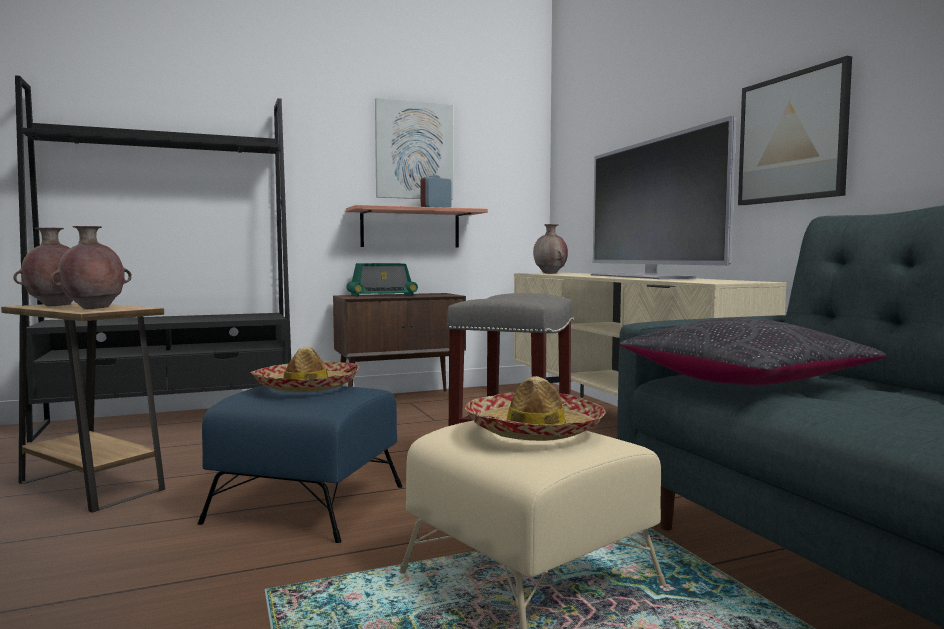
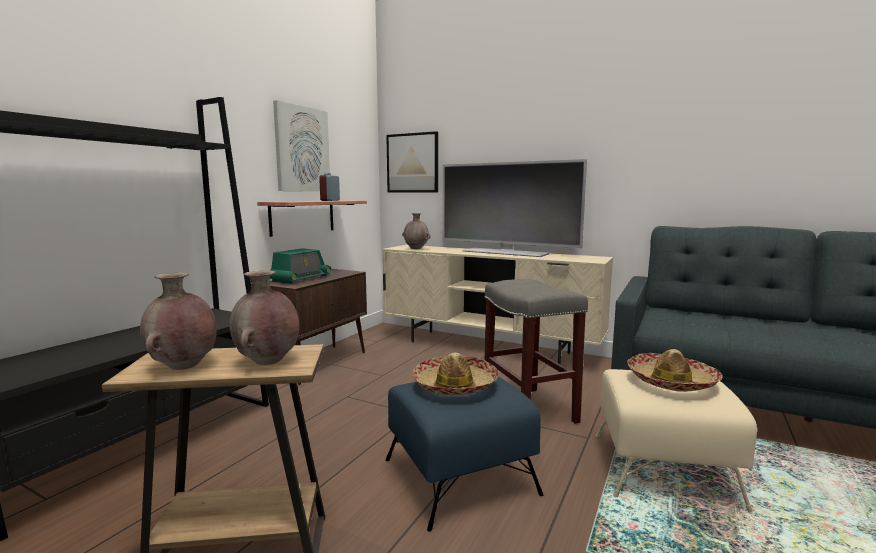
camera: 40 degrees left, 5 degrees up
black pillow [619,318,886,385] -> none
picture [738,56,852,205] -> picture moved to [386,131,438,192]

